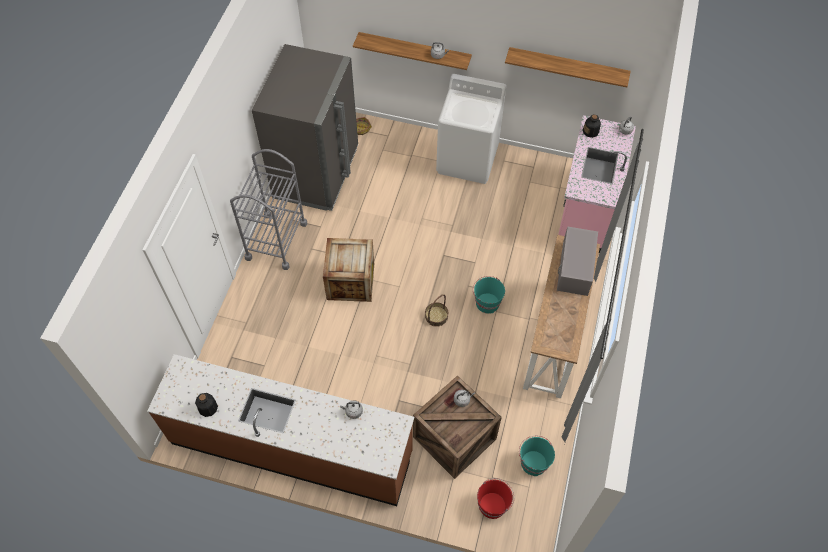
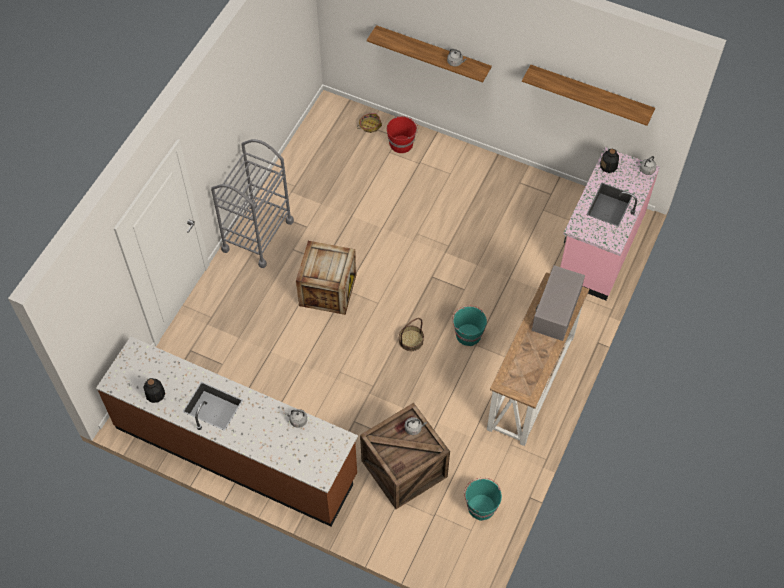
camera: 10 degrees right, 0 degrees up
grey fridge [252,44,358,211] -> none
white washing machine [436,74,506,184] -> none
red bucket [477,478,514,519] -> red bucket moved to [387,116,418,153]

